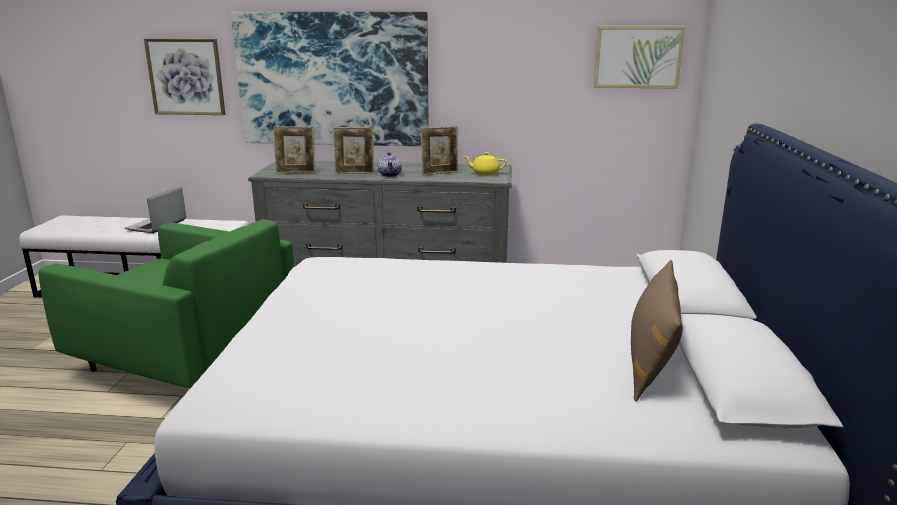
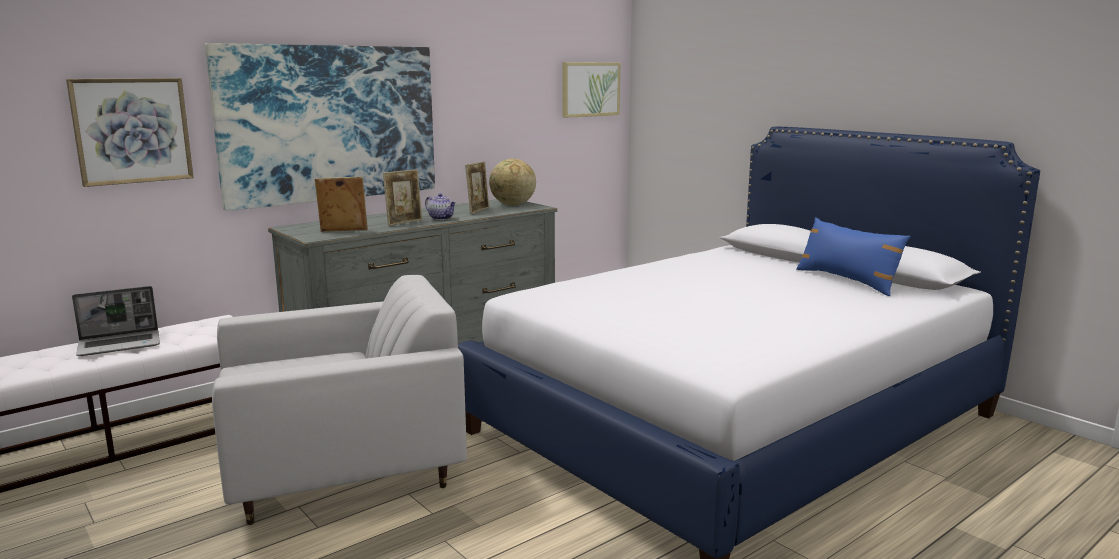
camera: 45 degrees left, 5 degrees down
green armchair [39,219,294,388] -> white armchair [212,275,467,525]
laptop [125,187,186,233] -> laptop turned 90 degrees counterclockwise [72,286,160,356]
picture frame [273,126,315,174] -> picture frame turned 135 degrees counterclockwise [315,176,368,232]
yellow teapot [463,152,507,175] -> globe [489,159,536,205]
brown pillow [631,260,683,401] -> blue pillow [796,217,910,296]

